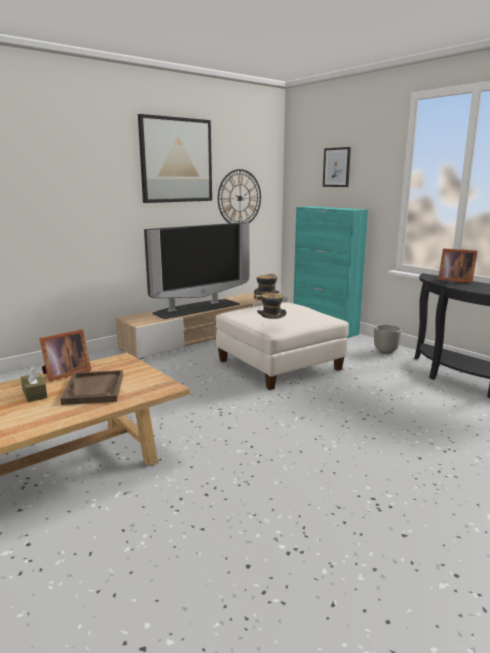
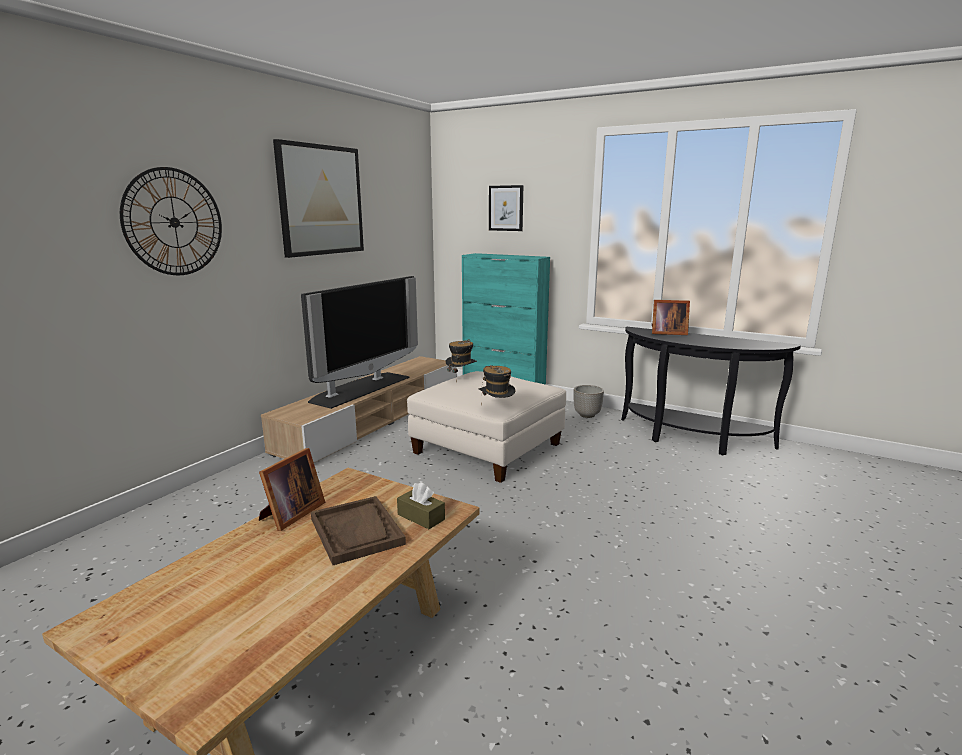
camera: 20 degrees left, 0 degrees up
brown tissue box [21,366,47,402] -> brown tissue box moved to [397,482,445,529]
wall clock [218,169,261,223] -> wall clock moved to [120,167,222,275]

